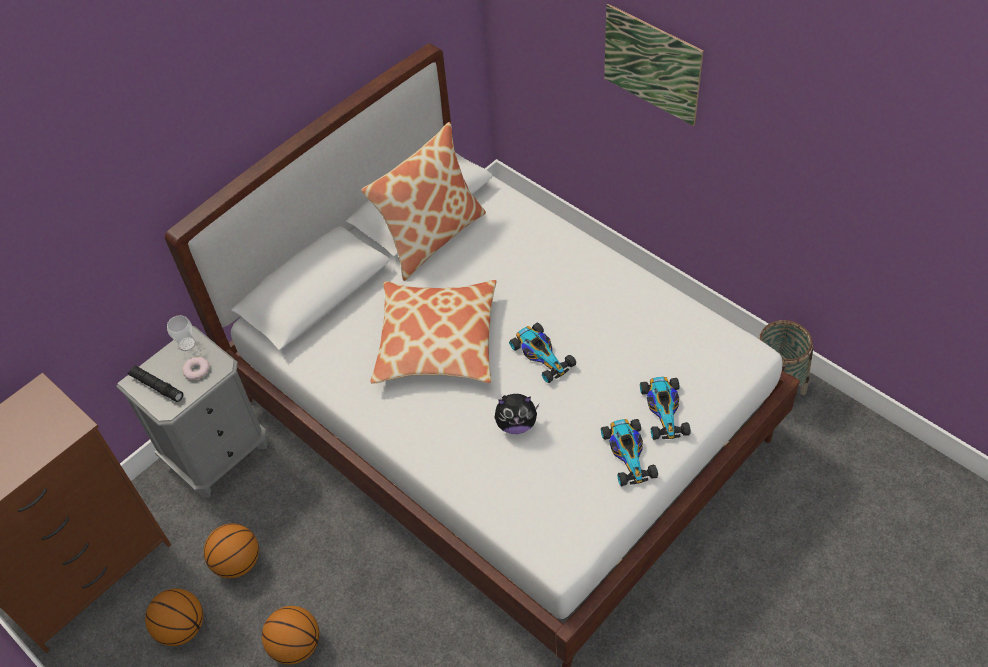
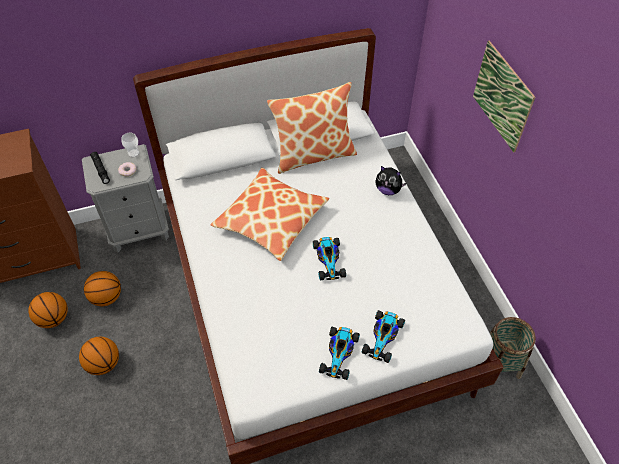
camera: 25 degrees right, 0 degrees up
plush toy [494,394,539,434] -> plush toy moved to [375,166,406,195]

